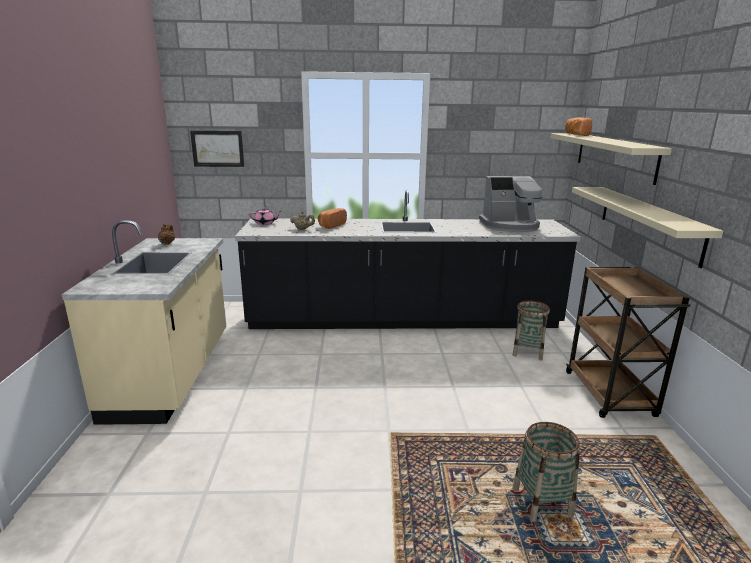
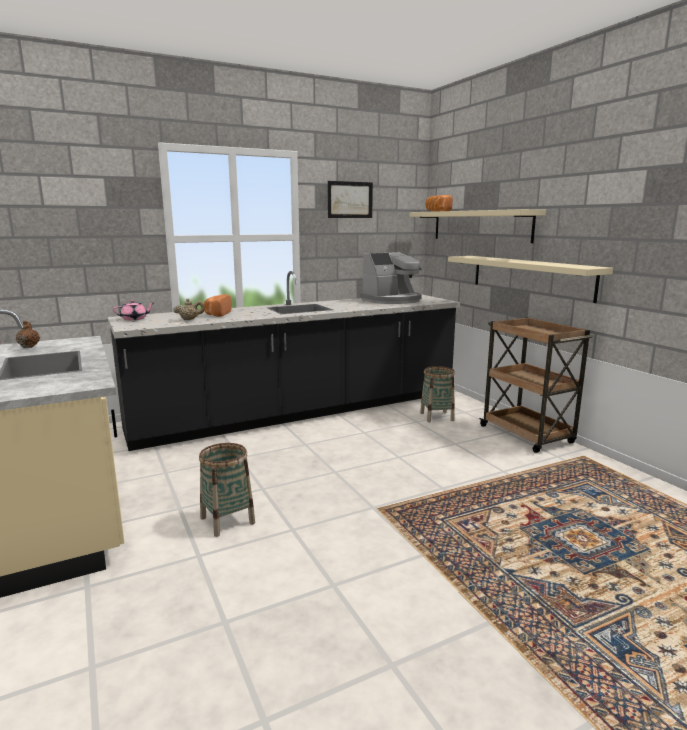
camera: 25 degrees left, 5 degrees down
picture [190,131,244,167] -> picture moved to [328,181,373,218]
basket [513,422,580,522] -> basket moved to [199,443,255,537]

